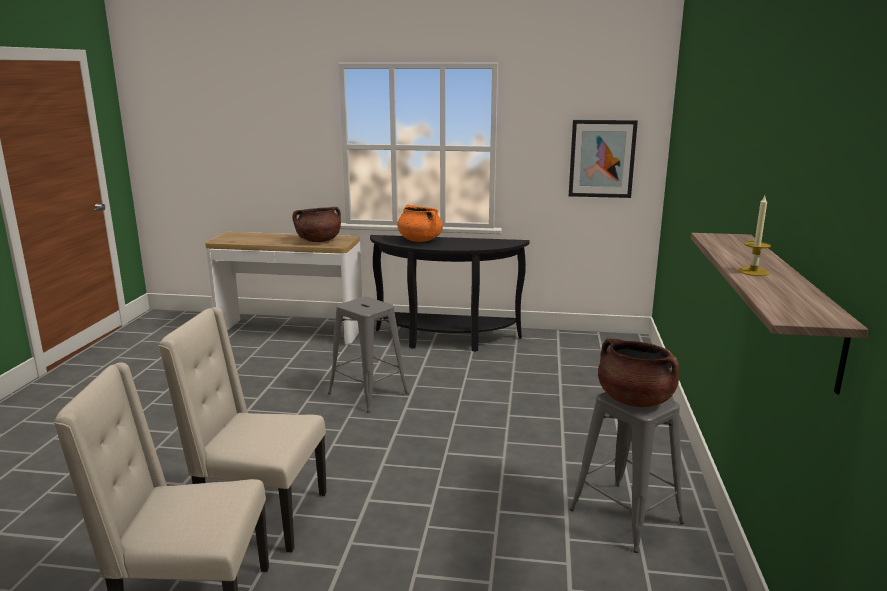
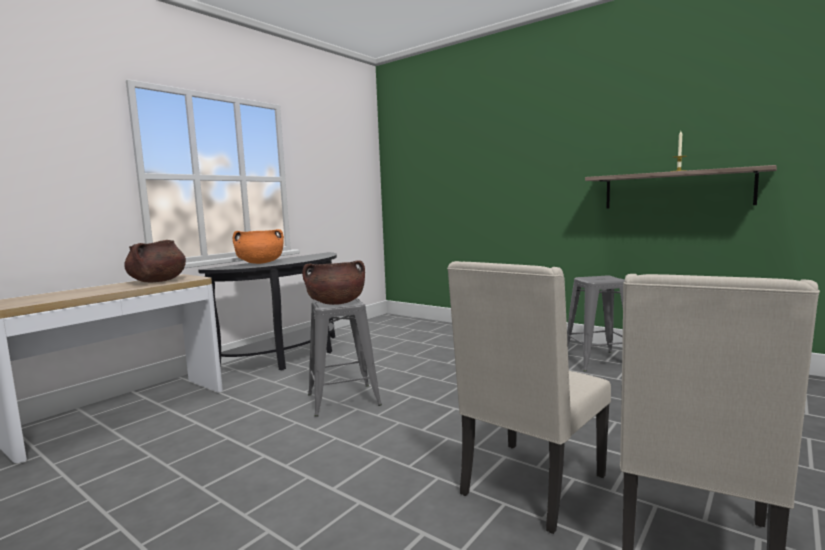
camera: 60 degrees left, 10 degrees down
picture [569,120,638,198] -> none
brown cooking pot [598,338,679,407] -> brown cooking pot moved to [302,260,365,305]

